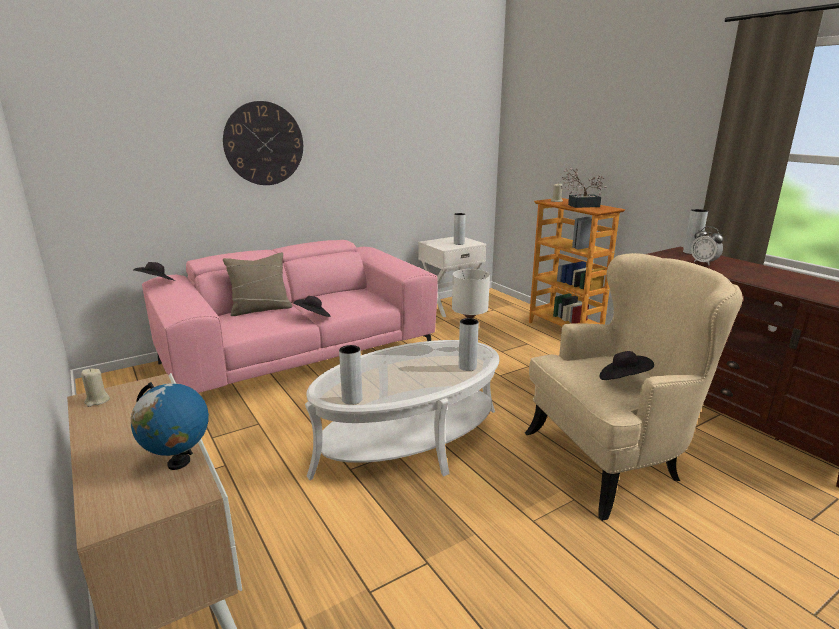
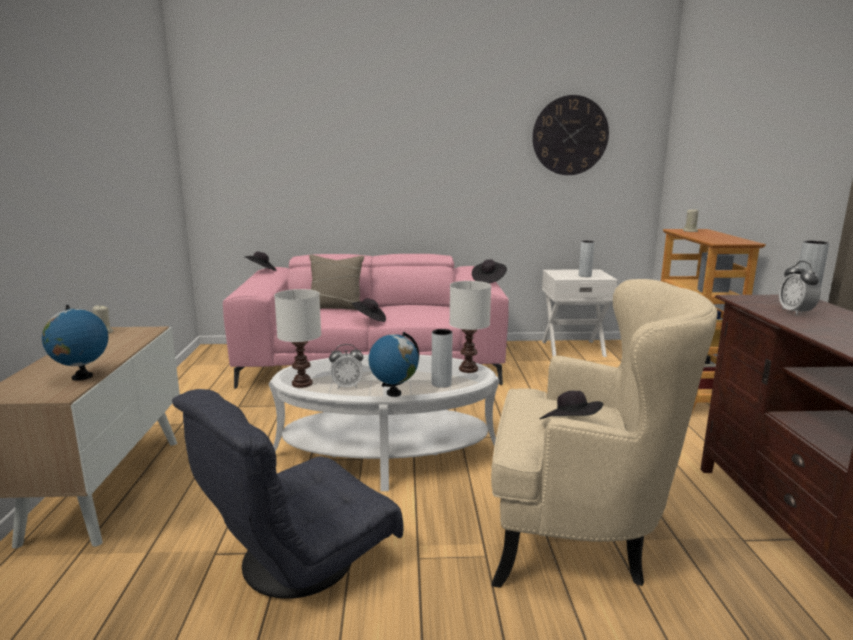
camera: 30 degrees right, 5 degrees down
wall clock [223,101,303,185] -> wall clock moved to [532,95,609,175]
grey vase [339,345,362,405] -> white table lamp [274,289,321,388]
potted plant [561,168,607,208] -> none
none -> grey armchair [172,389,403,599]
none -> alarm clock [329,344,364,389]
none -> globe [369,332,419,397]
none -> black hat [472,259,507,283]

